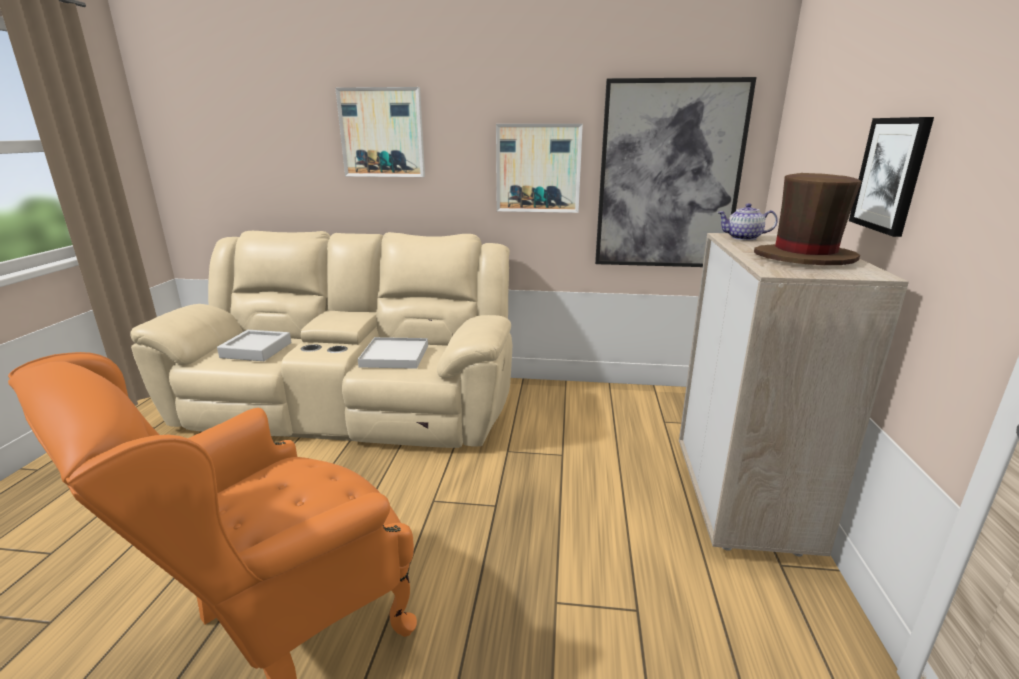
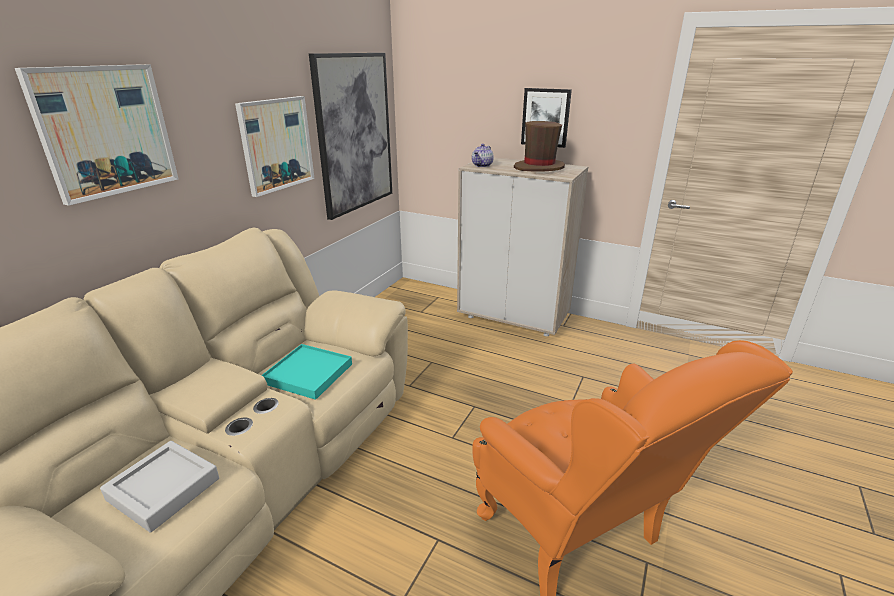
camera: 70 degrees left, 5 degrees up
white tray [358,337,428,369] -> turquoise tray [261,344,352,400]

